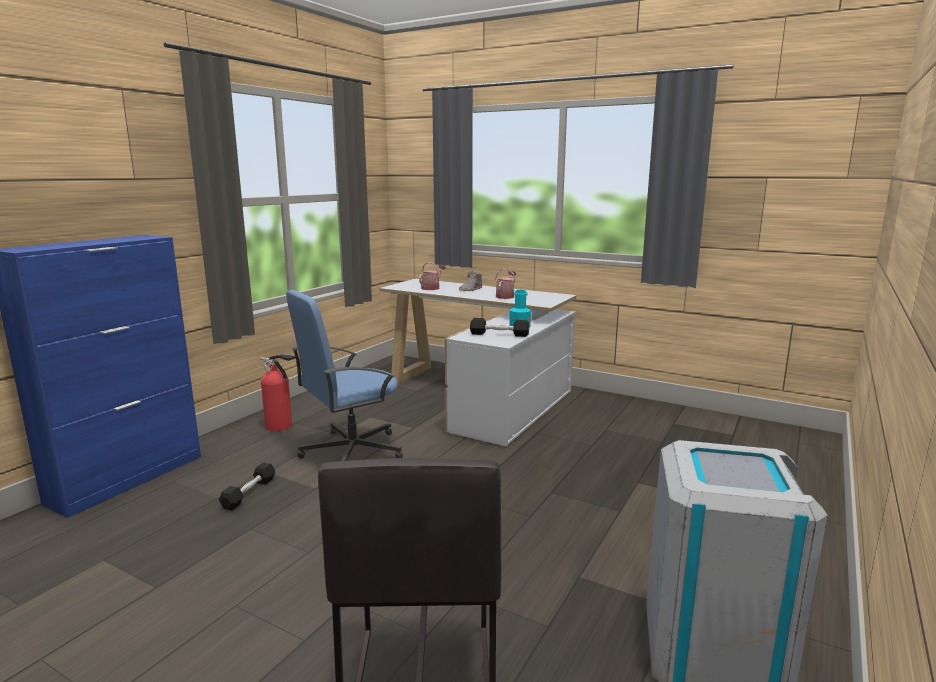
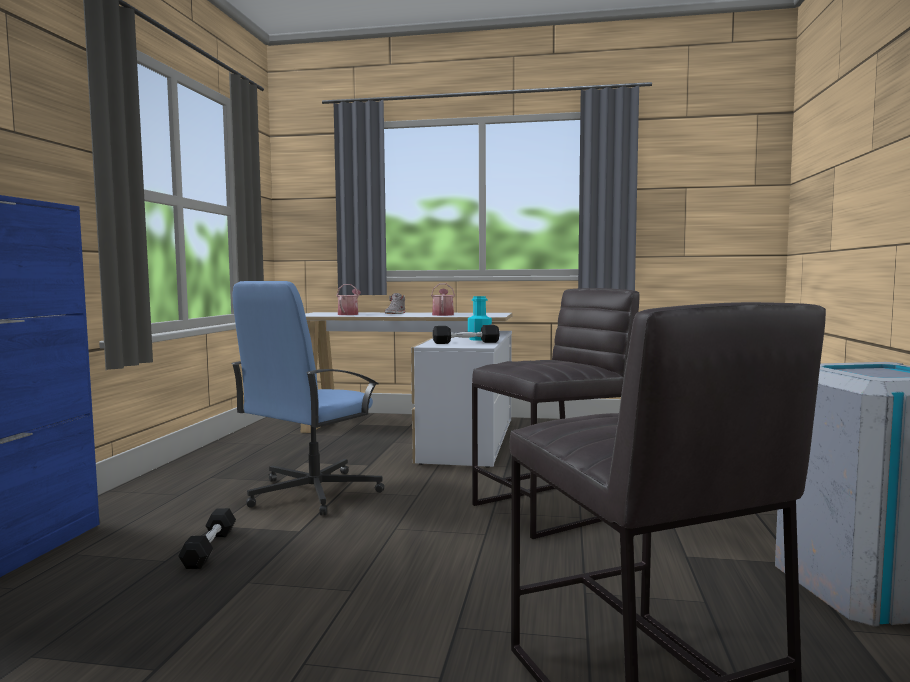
camera: 20 degrees left, 10 degrees down
fire extinguisher [260,354,295,431] -> none
none -> grey stool [472,288,639,539]

